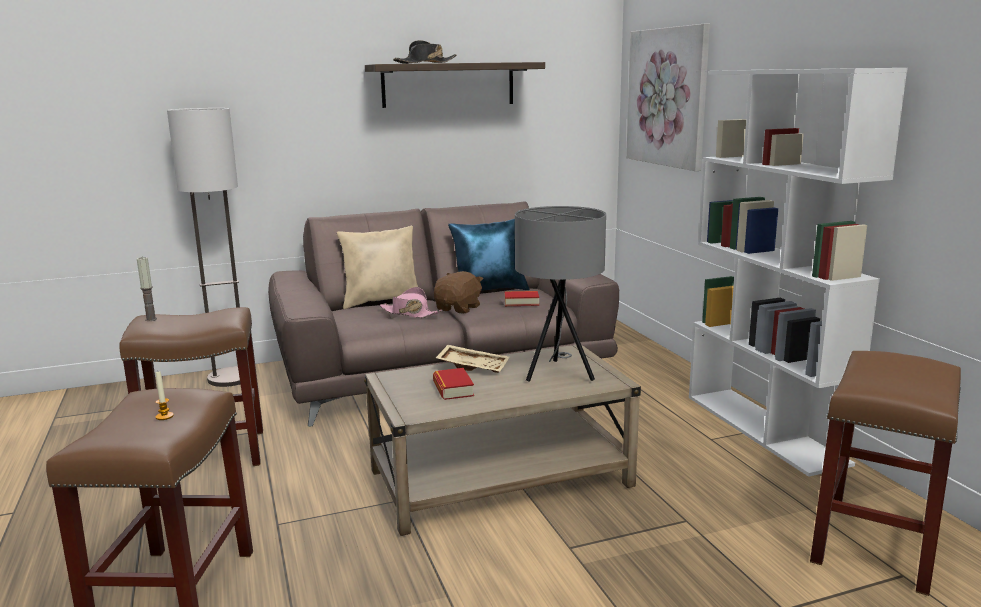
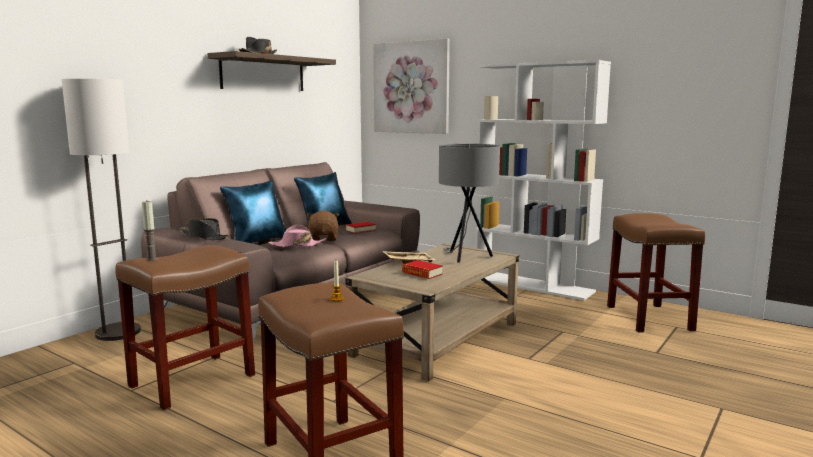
camera: 35 degrees left, 5 degrees down
beige pillow [337,226,418,309] -> blue pillow [220,180,286,243]
none -> black hat [179,218,230,240]

